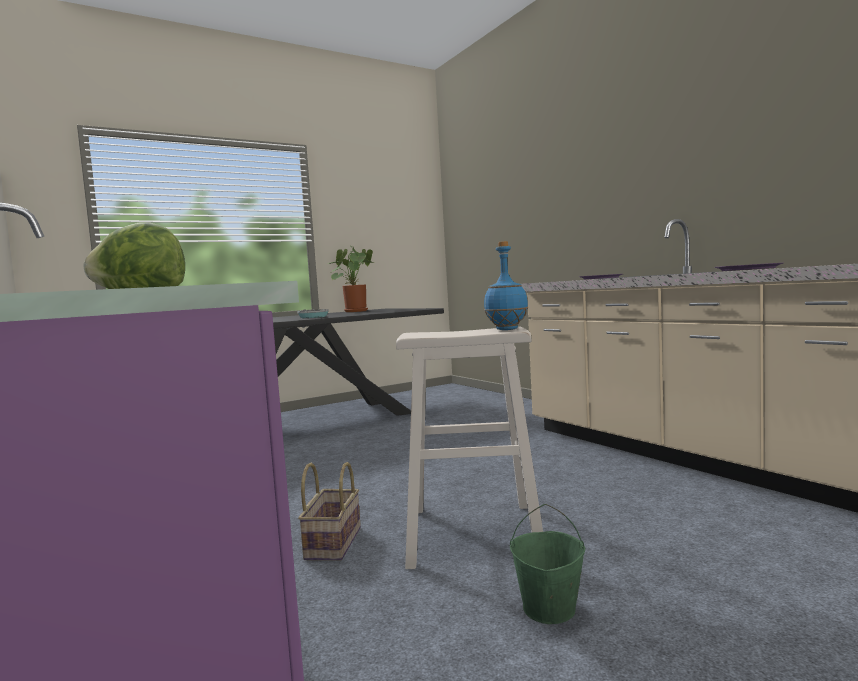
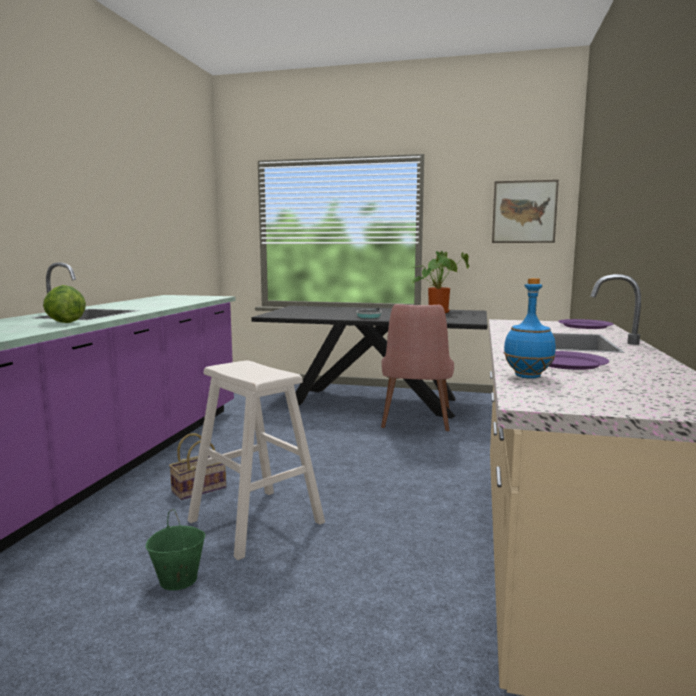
camera: 45 degrees right, 5 degrees up
blue bottle [484,241,528,330] -> blue bottle moved to [503,278,556,379]
none -> pink chair [381,304,454,431]
none -> picture [492,180,559,243]

